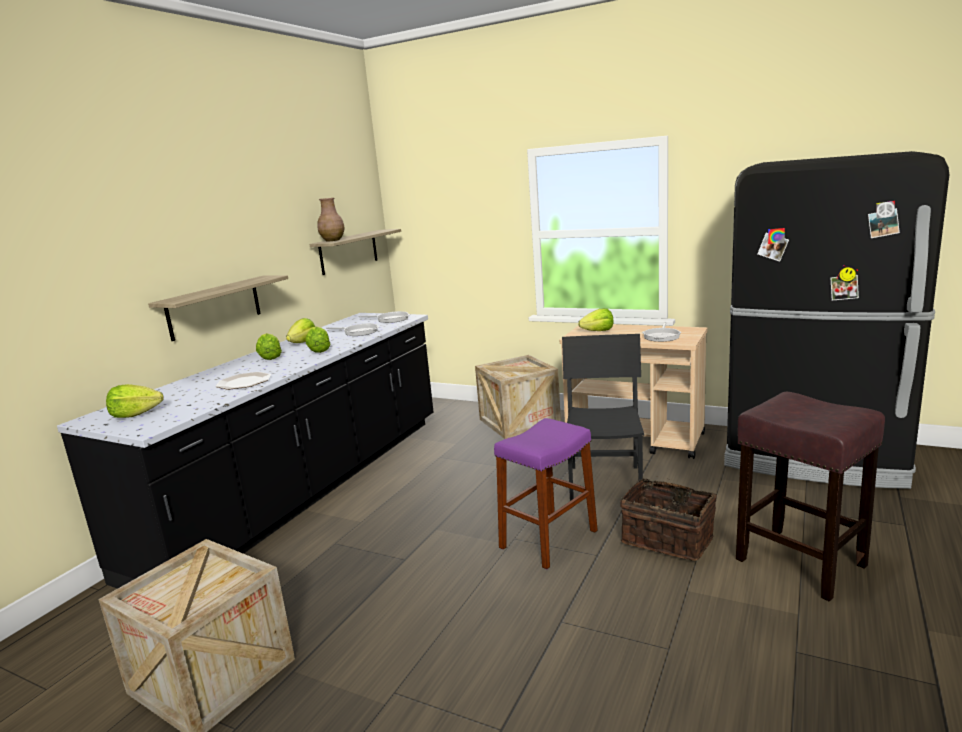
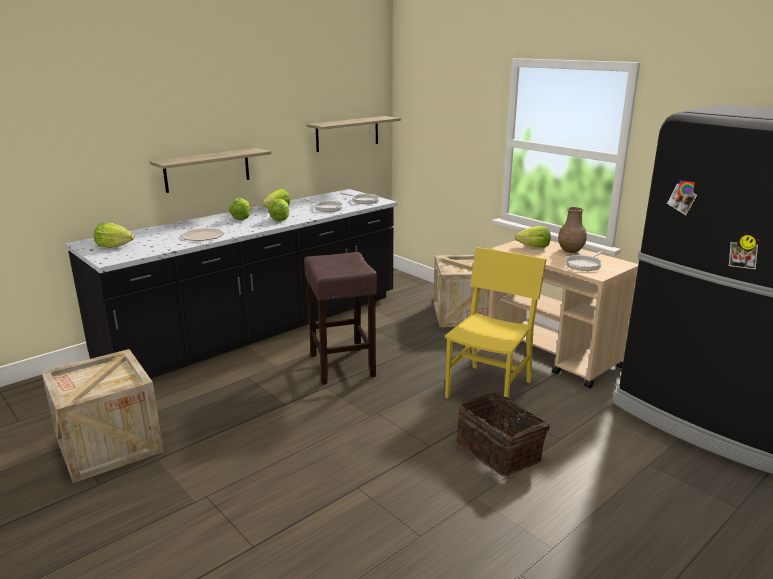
camera: 20 degrees right, 5 degrees up
brown vase [317,198,345,241] -> brown vase moved to [558,207,587,253]
purple stool [494,418,598,569] -> none
black chair [562,334,644,501] -> yellow chair [444,247,547,398]
brown stool [736,392,885,602] -> brown stool moved to [304,252,377,385]

